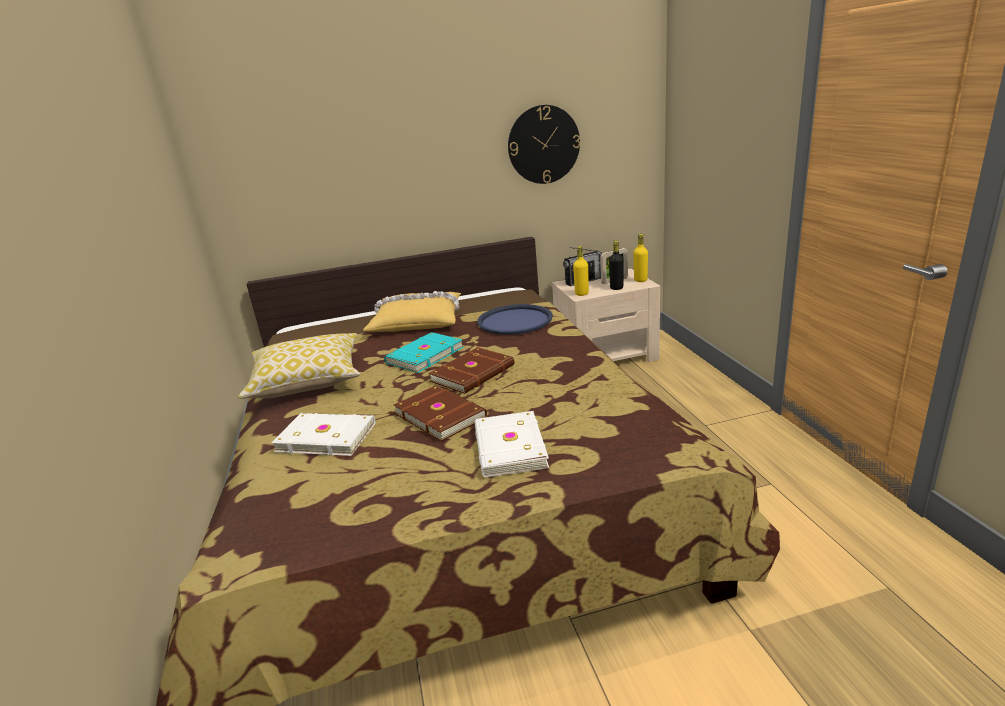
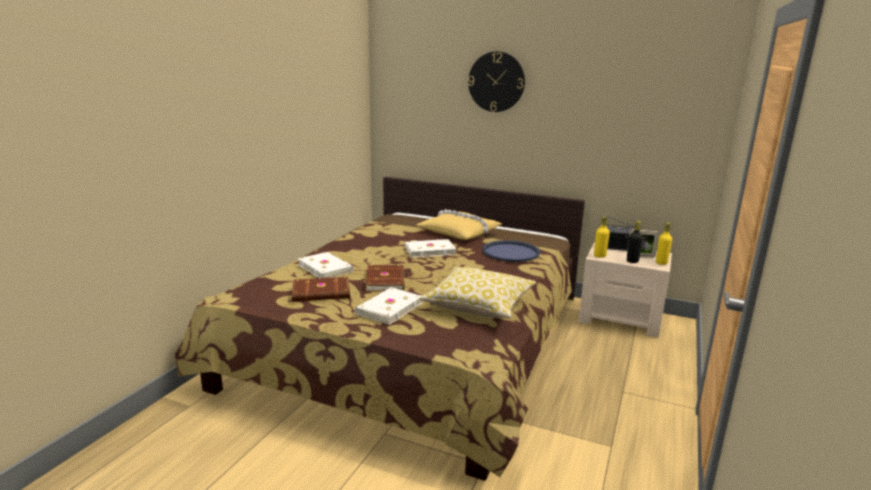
camera: 35 degrees right, 5 degrees down
pillow [238,333,360,399] -> pillow moved to [419,267,536,318]
turquoise book [384,332,464,373] -> white book [405,239,456,258]
brown book [429,347,515,394] -> brown book moved to [292,277,350,302]
wall clock [508,105,580,184] -> wall clock moved to [468,51,525,112]

